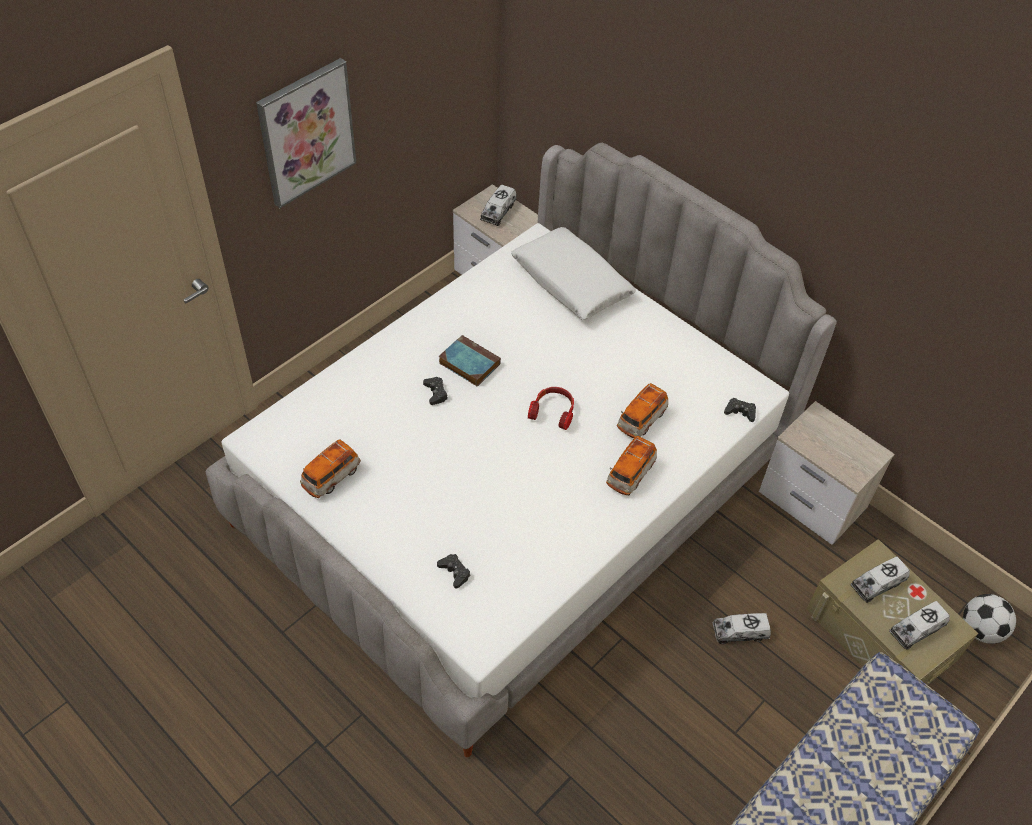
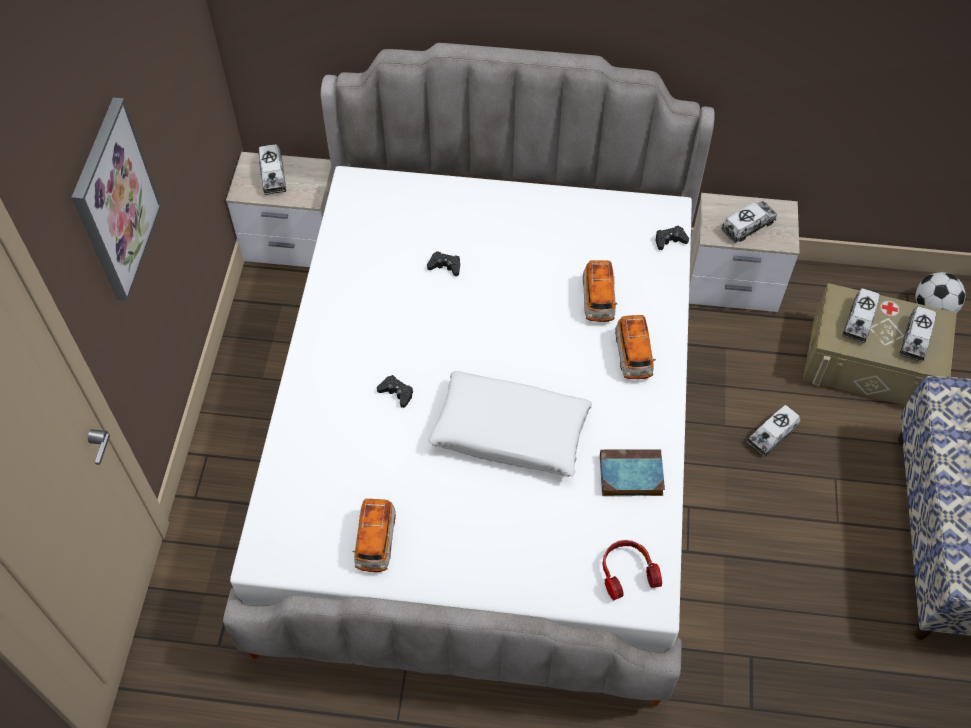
camera: 35 degrees left, 5 degrees up
black game controller [437,554,470,589] -> black game controller moved to [427,251,460,276]
book [439,335,501,387] -> book moved to [600,449,665,496]
white pillow [511,227,636,319] -> white pillow moved to [428,371,592,477]
headphones [528,387,574,430] -> headphones moved to [603,540,662,600]
none -> toy truck [721,201,777,243]

